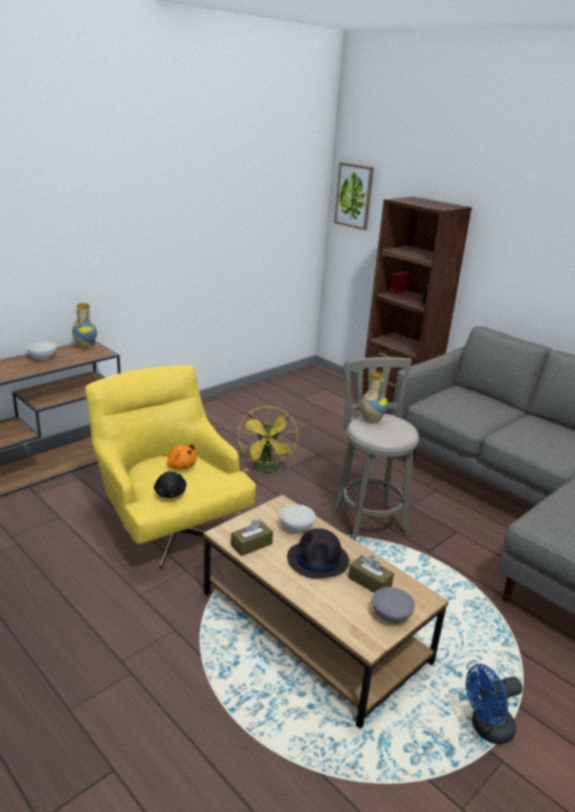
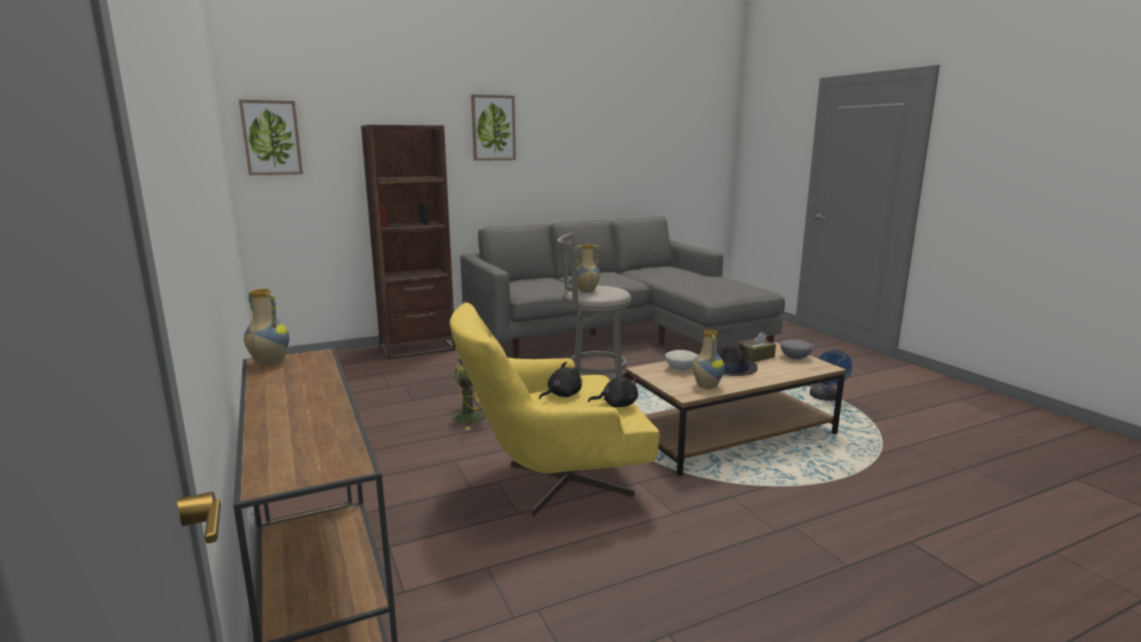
camera: 70 degrees left, 10 degrees down
white bowl [26,341,57,361] -> none
orange plush toy [163,444,196,470] -> black plush toy [539,362,582,399]
brown tissue box [231,519,273,556] -> vase [692,329,725,389]
none -> picture [471,94,516,161]

